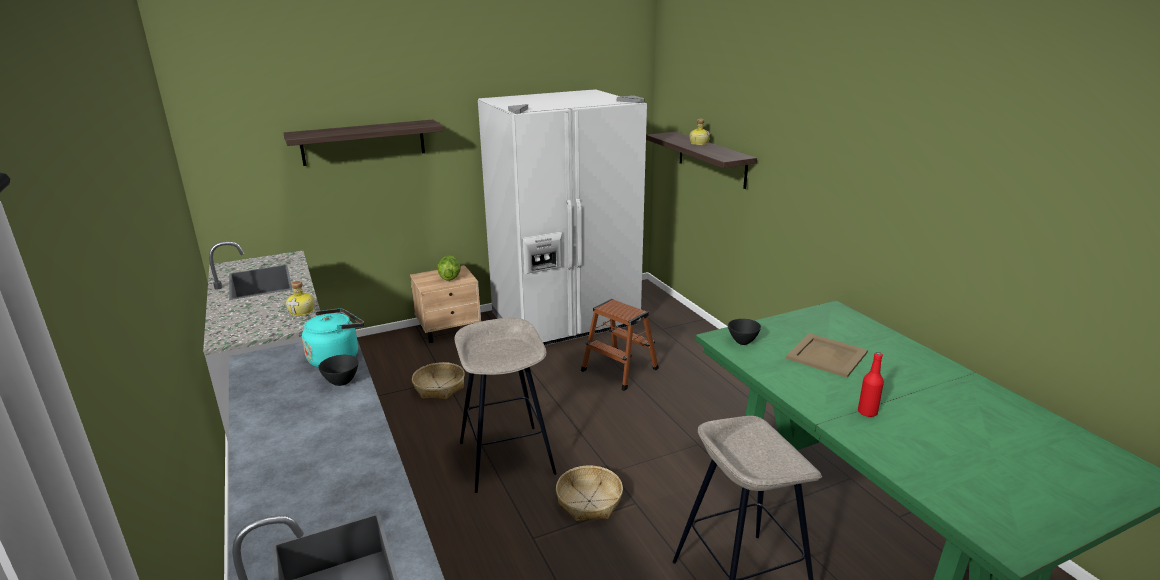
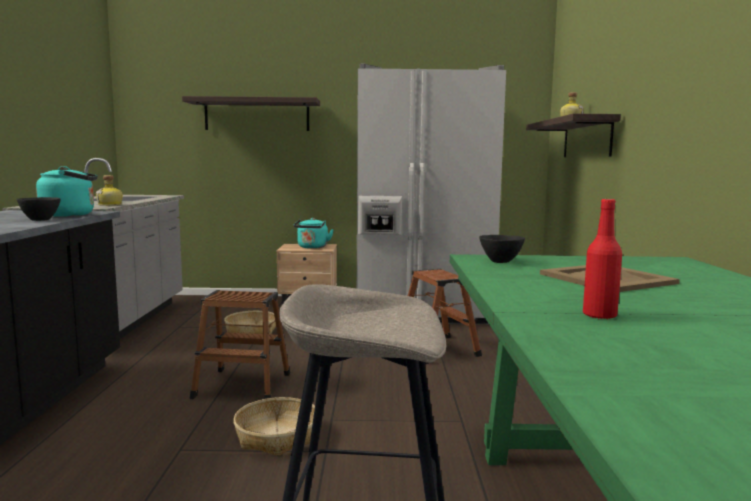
camera: 25 degrees right, 15 degrees down
lettuce [437,256,461,281] -> turquoise kettle [293,218,334,249]
grey stool [455,318,557,493] -> brown step ladder [190,290,290,399]

